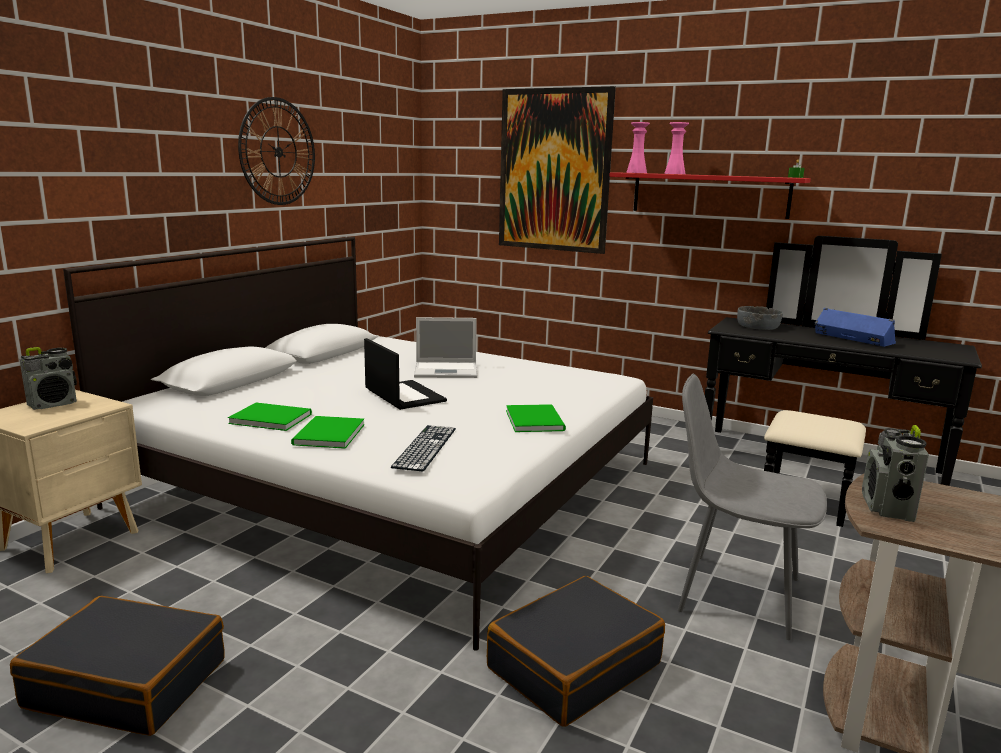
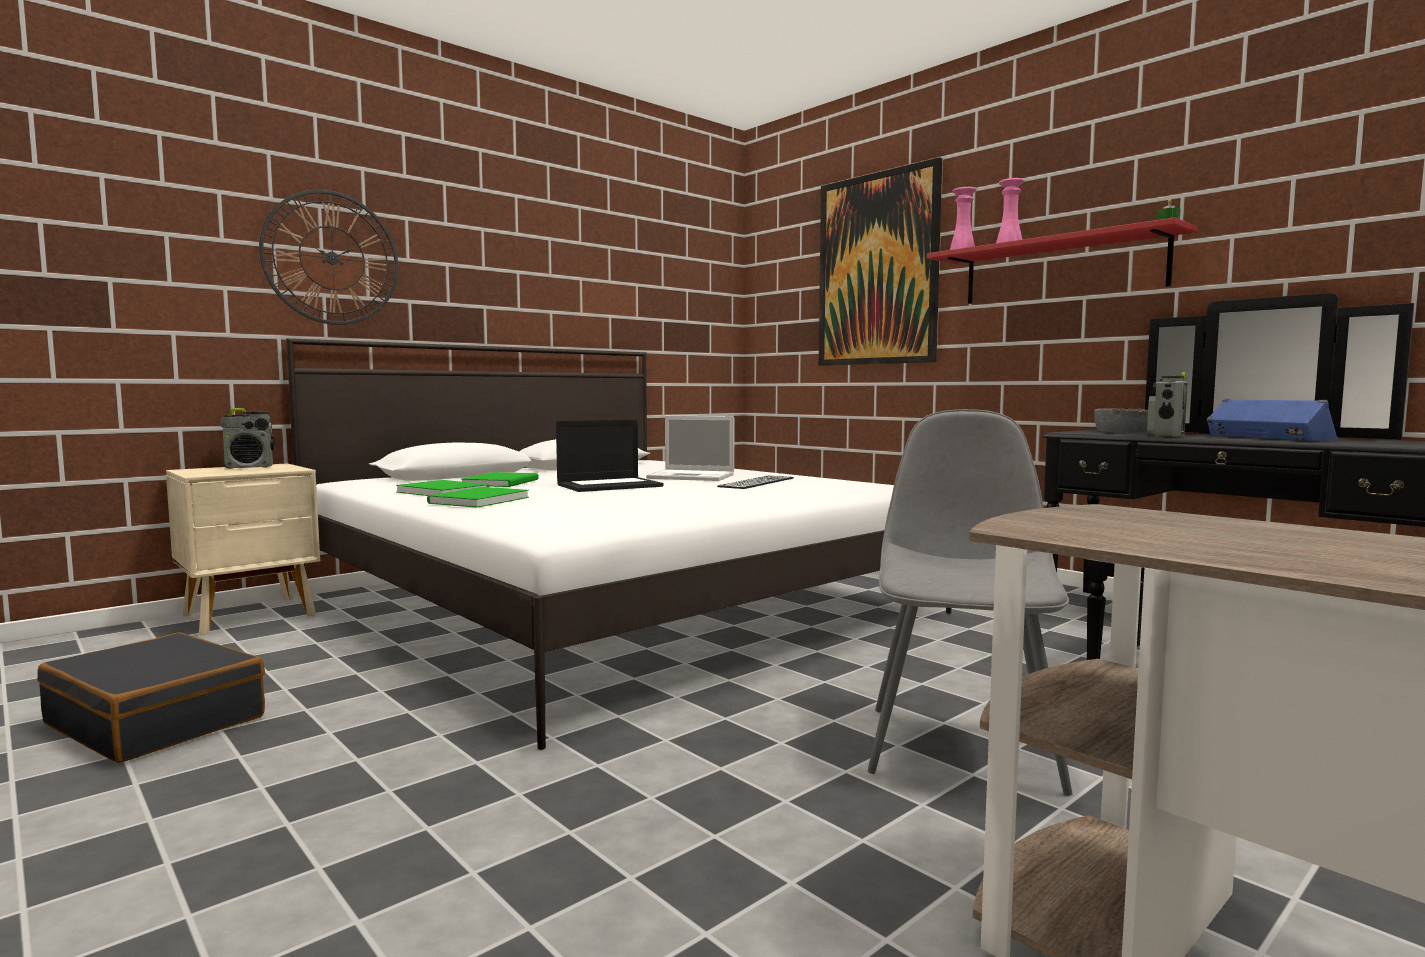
camera: 20 degrees right, 10 degrees down
wall clock [238,97,315,205] -> wall clock moved to [259,190,398,325]
laptop [364,338,447,410] -> laptop turned 75 degrees clockwise [556,420,663,492]
keyboard [391,425,456,472] -> keyboard moved to [717,475,794,489]
black suitcase [487,576,665,727] -> none
green book [506,404,566,432] -> green book moved to [462,472,539,487]
grey chair [678,374,827,640] -> grey chair turned 60 degrees clockwise [867,409,1072,796]
radio [862,425,929,522] -> radio moved to [1147,372,1188,437]

